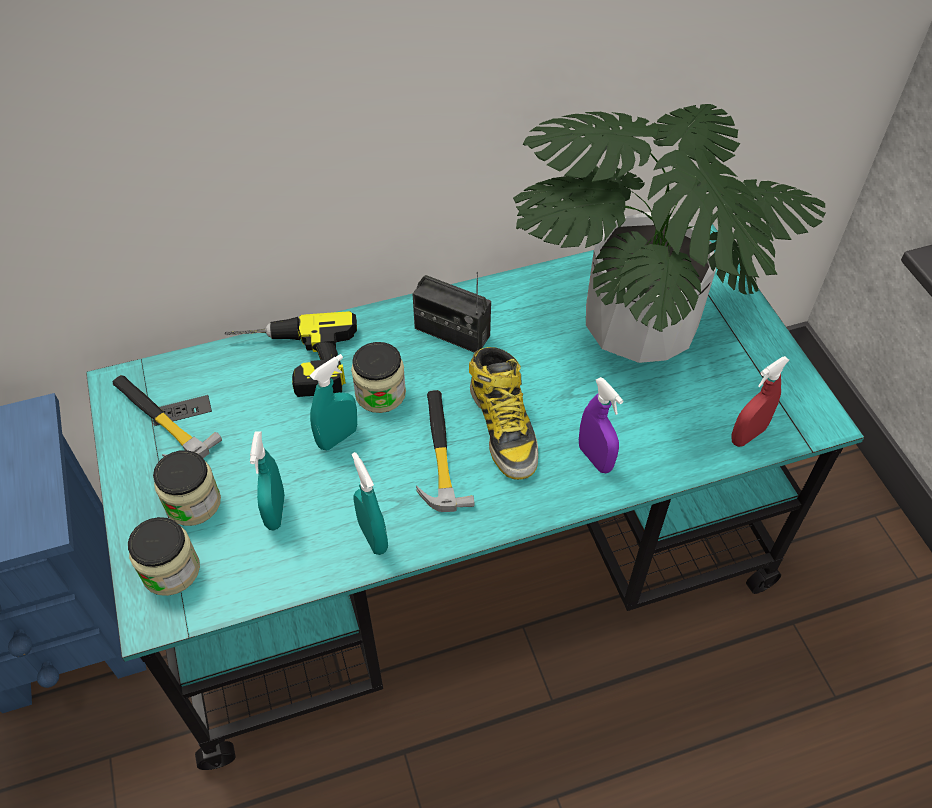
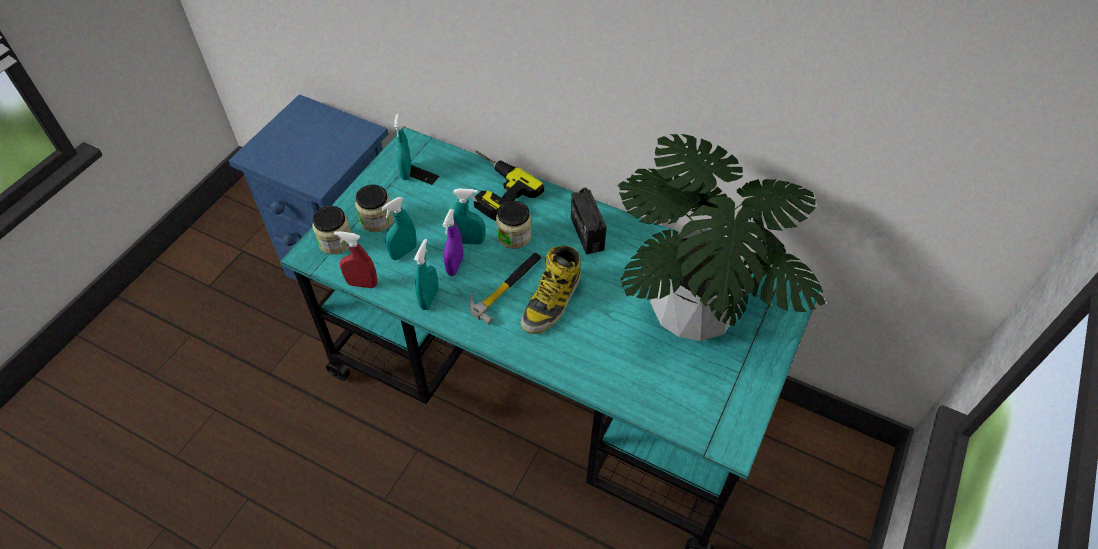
camera: 45 degrees right, 0 degrees up
hammer [113,375,222,458] -> turquoise spray bottle [394,114,411,180]
purple spray bottle [579,377,623,473] -> purple spray bottle moved to [443,209,463,276]
red spray bottle [731,356,789,447] -> red spray bottle moved to [334,231,377,288]

